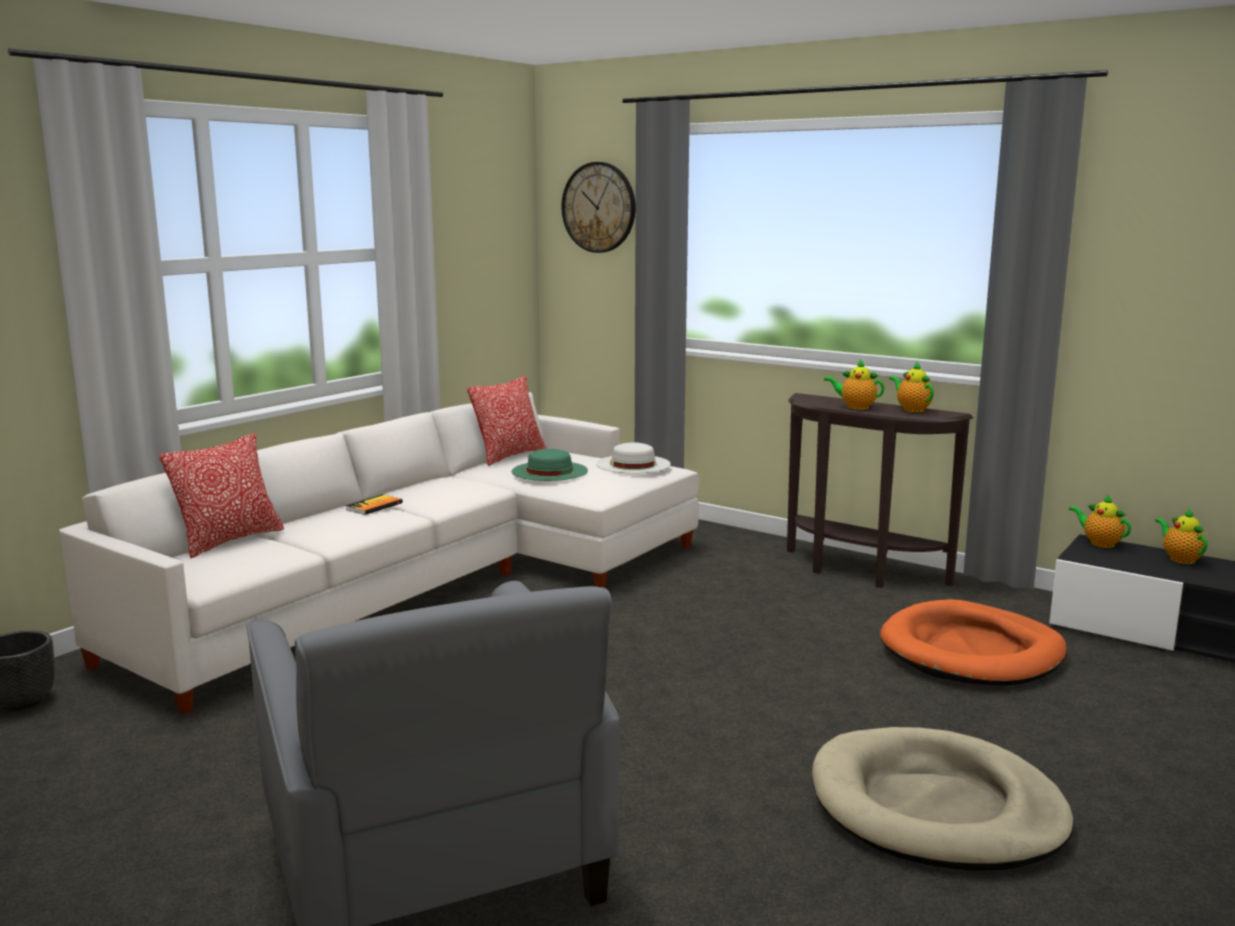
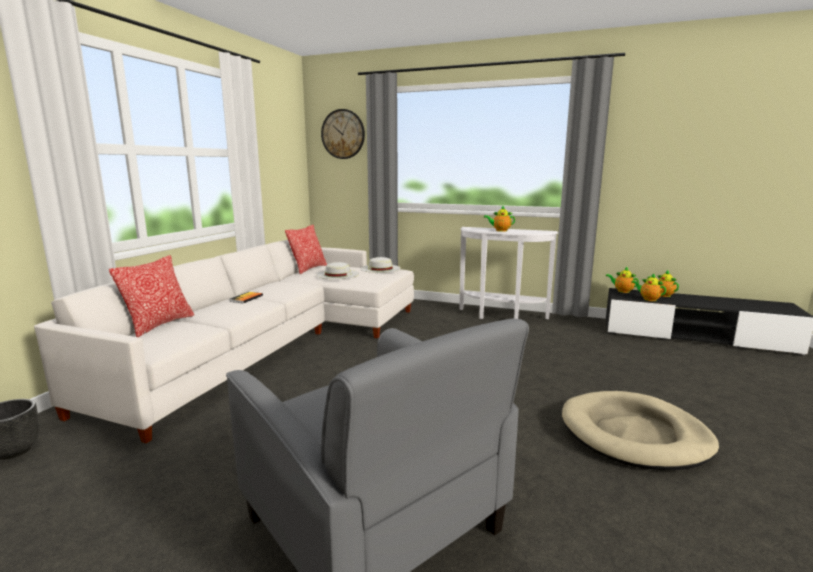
camera: 15 degrees left, 0 degrees up
green hat [512,449,588,481] -> white hat [316,262,359,279]
brown console table [787,393,973,588] -> white console table [459,227,558,319]
orange dog bed [880,599,1067,685] -> none
teapot [889,362,934,412] -> teapot moved to [631,274,666,301]

